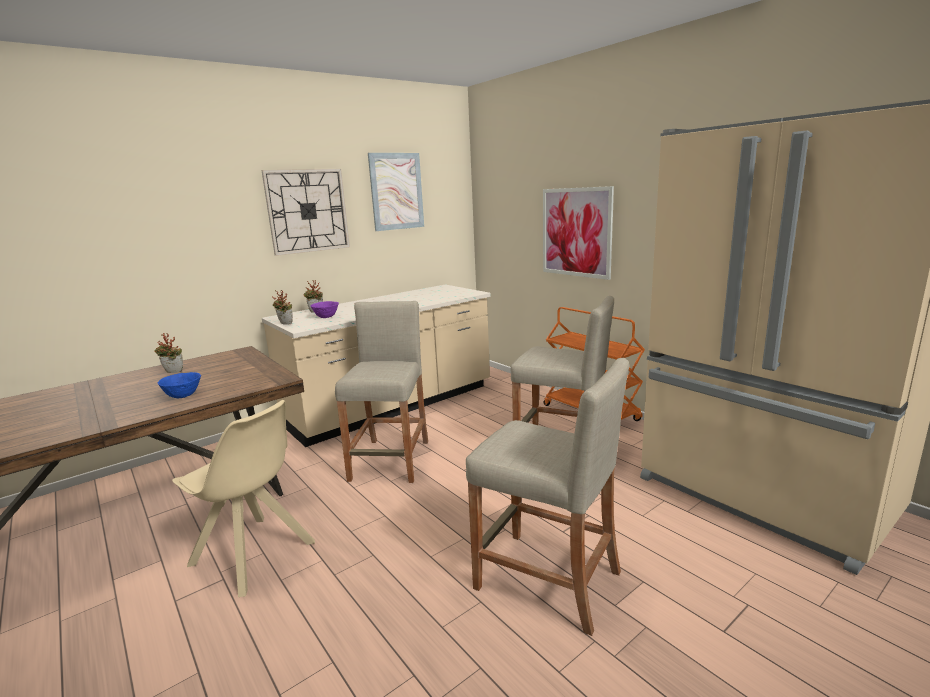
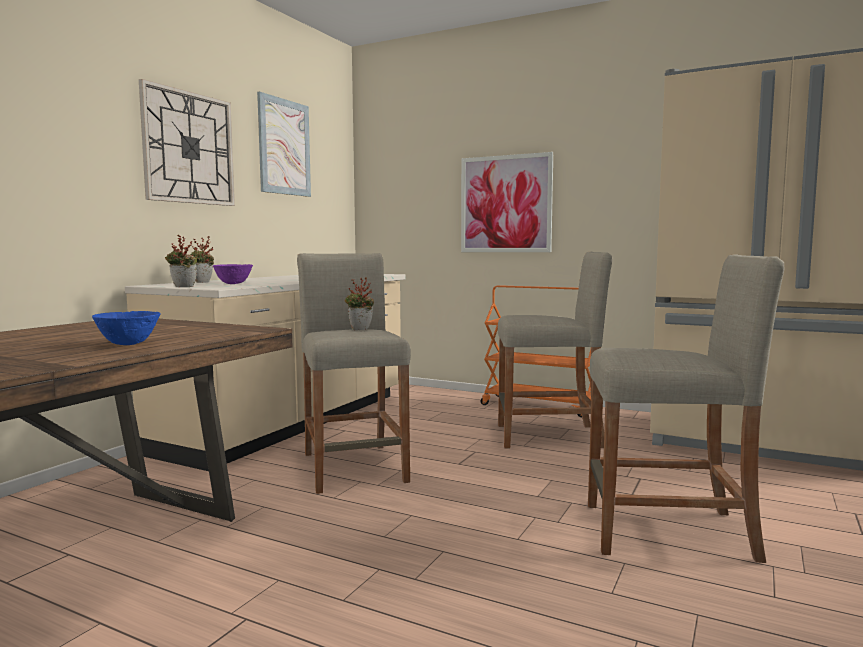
camera: 25 degrees left, 10 degrees down
potted plant [154,333,183,373] -> potted plant moved to [345,277,374,330]
beige chair [172,400,315,597] -> none

